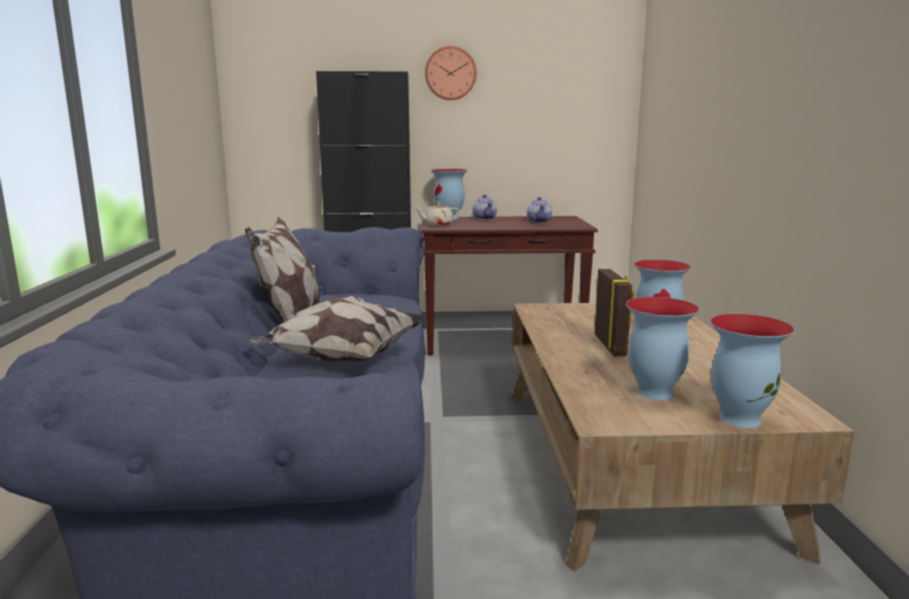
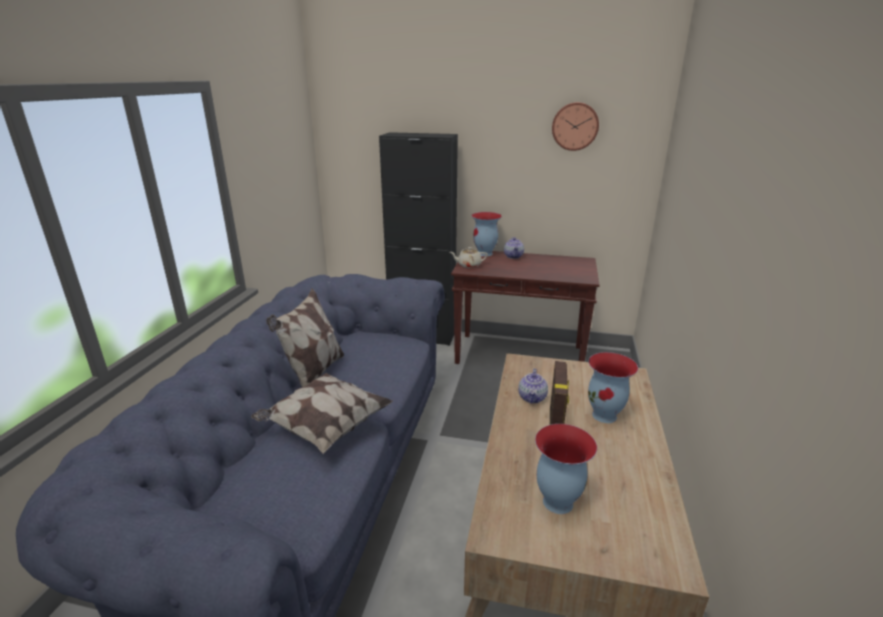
camera: 15 degrees right, 10 degrees up
wall clock [425,46,477,100] -> wall clock moved to [552,102,599,151]
teapot [527,197,552,223] -> teapot moved to [518,368,548,403]
vase [710,314,795,428] -> none

